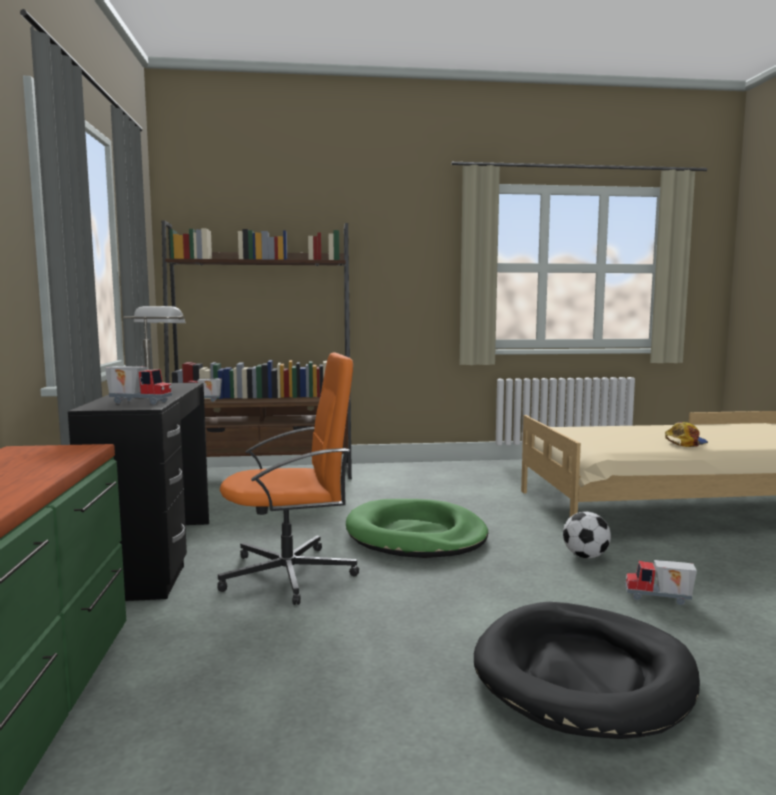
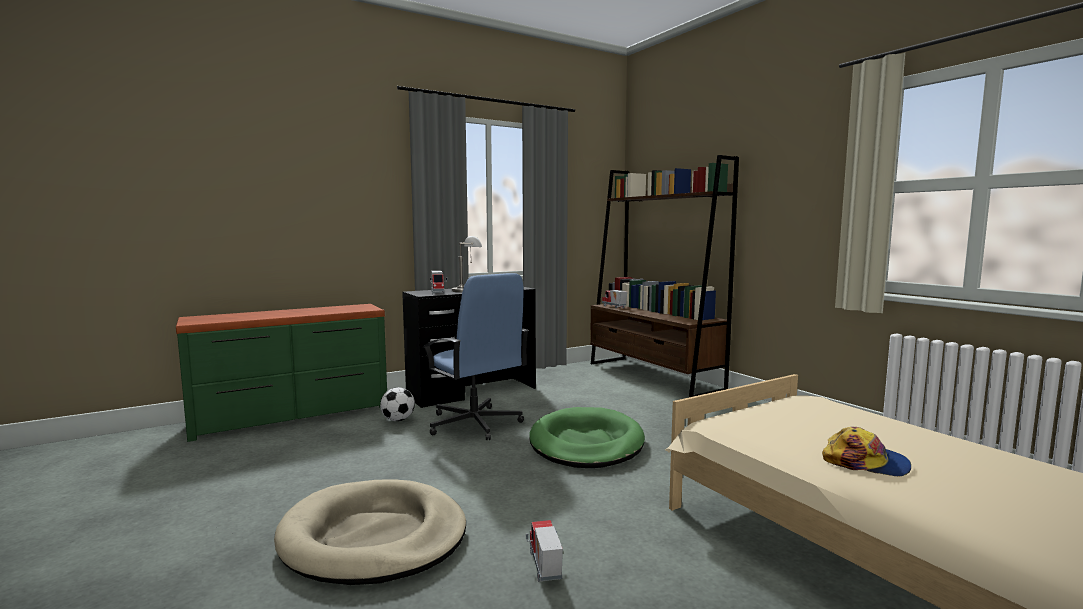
camera: 65 degrees right, 0 degrees up
orange office chair [217,353,359,605] -> blue office chair [423,273,529,440]
black dog bed [474,602,700,739] -> beige dog bed [274,479,466,585]
football [563,511,611,558] -> football moved to [380,387,415,421]

